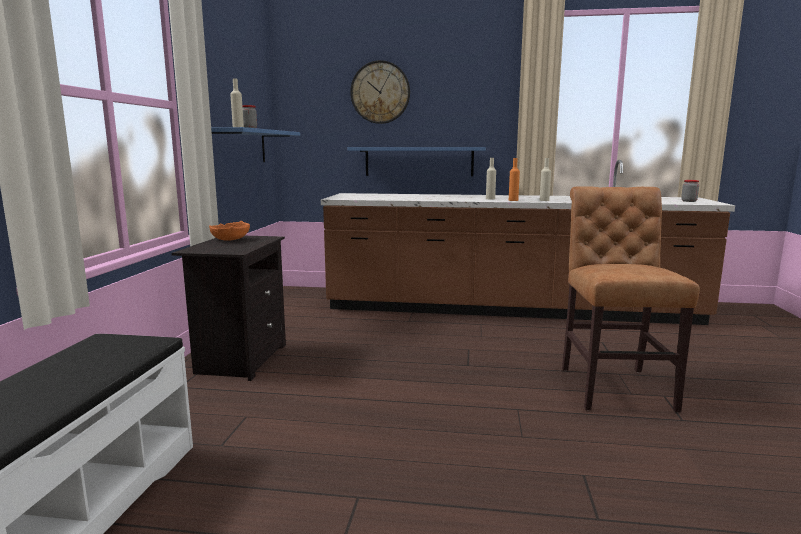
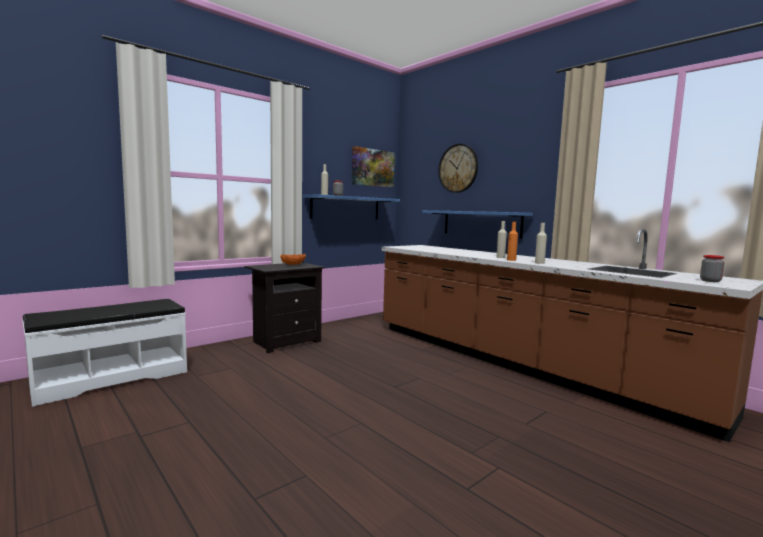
camera: 40 degrees right, 5 degrees down
brown chair [562,186,700,413] -> none
none -> picture [352,146,395,188]

